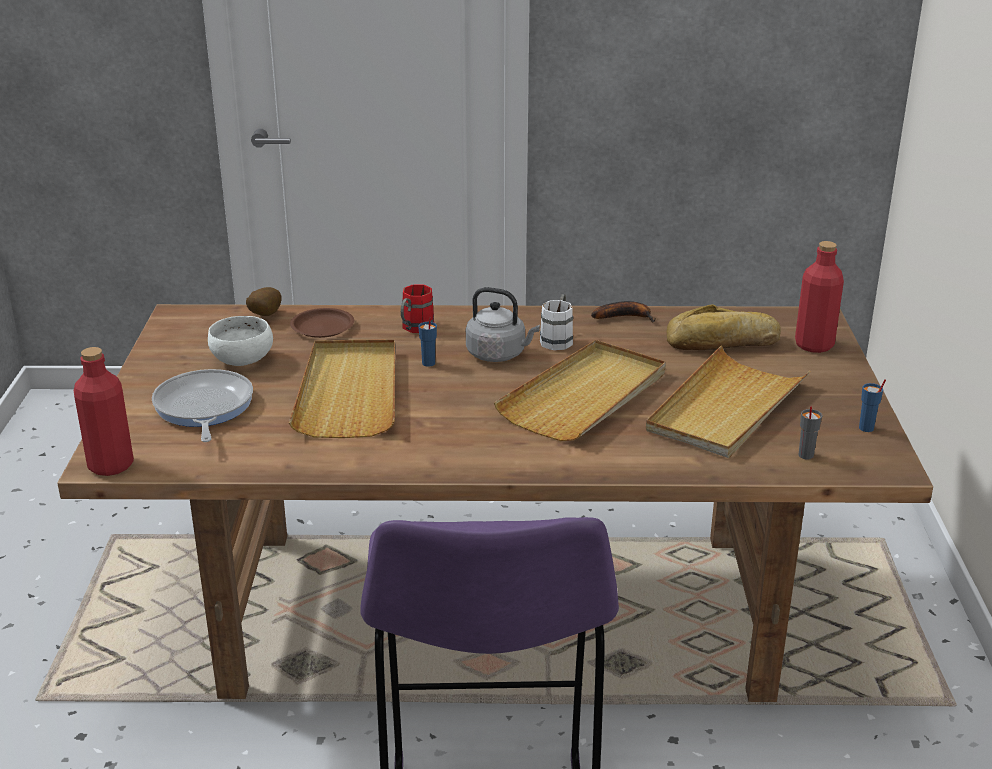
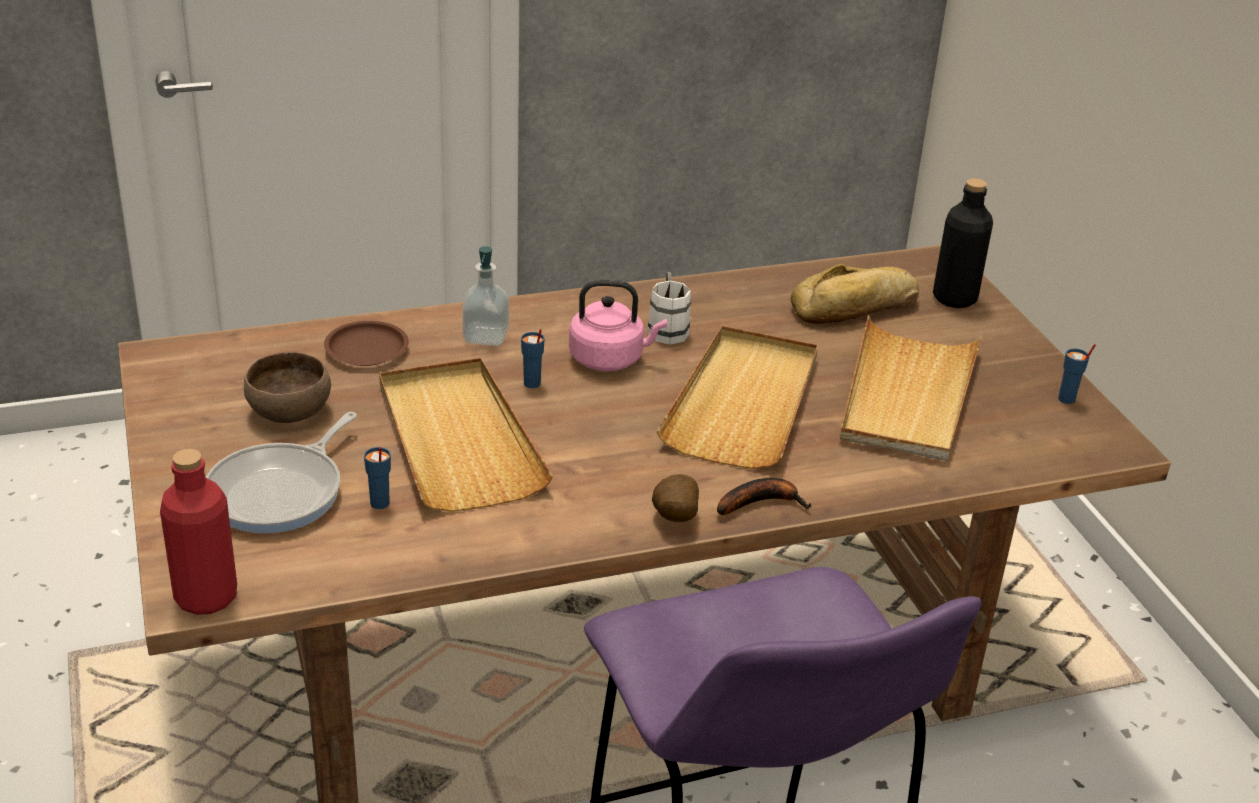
camera: 20 degrees left, 5 degrees up
frying pan [152,369,253,442] -> frying pan turned 120 degrees counterclockwise [206,412,357,533]
white bowl [208,316,273,366] -> brown bowl [244,352,331,423]
potato [246,287,281,316] -> potato moved to [652,474,699,522]
red mug [401,284,434,333] -> soap dispenser [462,246,509,346]
grey kettle [466,287,540,362] -> pink kettle [569,280,667,371]
banana [591,301,656,323] -> banana moved to [717,478,811,515]
red bottle [795,241,844,353] -> black bottle [933,178,993,308]
grey cup [798,406,822,460] -> none
none -> blue cup [364,447,391,509]

